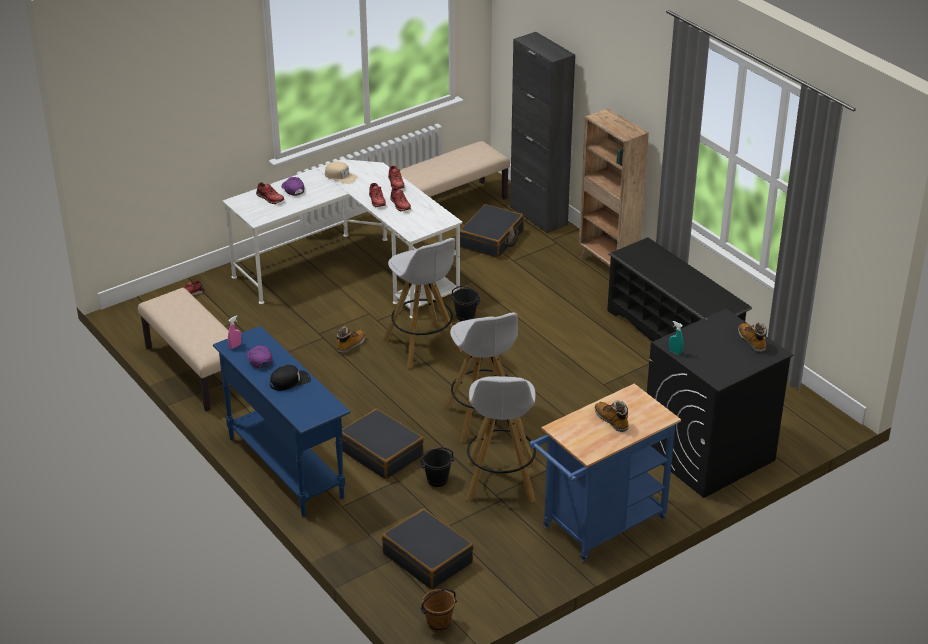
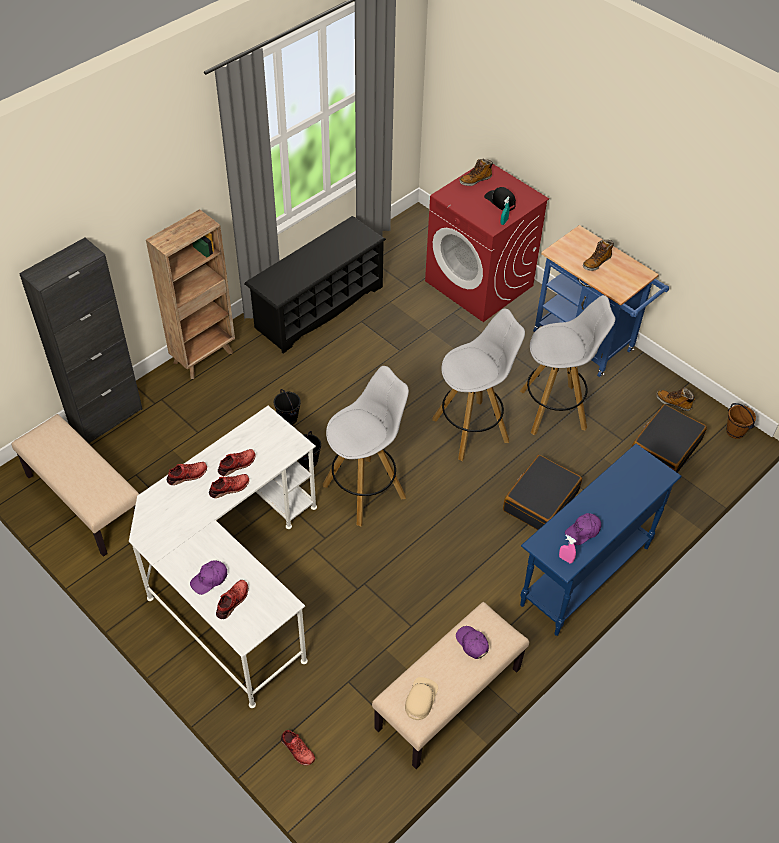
camera: 100 degrees left, 15 degrees up
black cap [270,365,311,391] -> black cap moved to [484,187,516,211]
beige cap [325,162,358,184] -> beige cap moved to [405,677,438,720]
boot [336,327,366,353] -> boot moved to [656,387,695,411]
black bucket [420,447,454,487] -> black bucket moved to [274,389,301,425]
black suitcase [460,204,524,258] -> none
black washing machine [647,309,793,498] -> red washing machine [425,164,549,322]
none -> purple cap [456,626,489,659]

